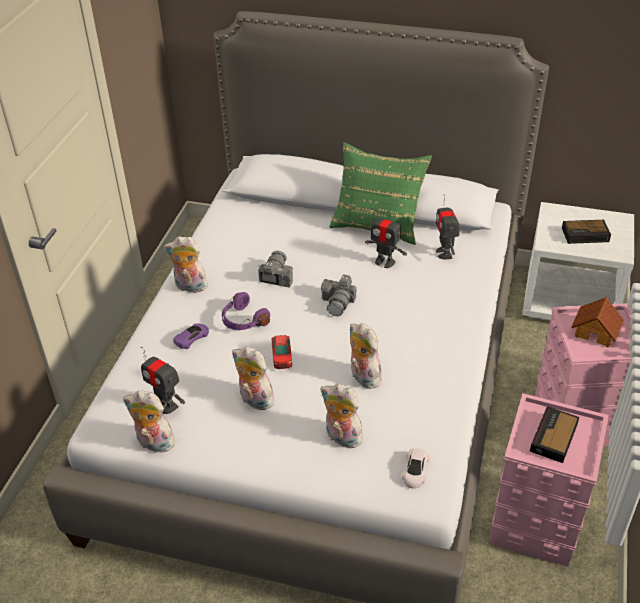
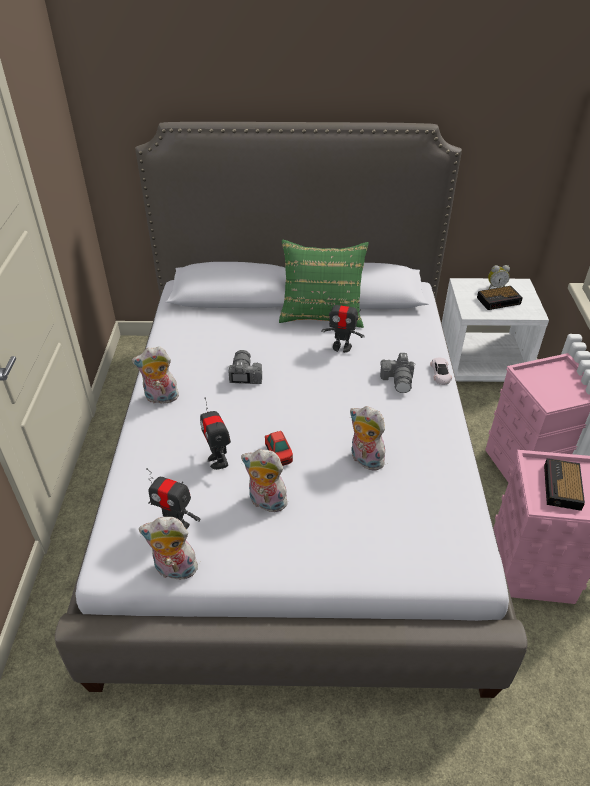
camera: 15 degrees left, 0 degrees up
purple toy car [173,323,209,349] -> none
purple headphones [222,292,270,330] -> none
camera [321,274,356,316] -> camera moved to [380,353,415,393]
plush toy [321,384,363,448] -> none
white toy car [402,448,429,489] -> white toy car moved to [430,358,452,385]
toy robot [436,195,460,259] -> toy robot moved to [200,397,231,470]
toy house [571,297,624,348] -> none
none -> alarm clock [488,265,510,289]

